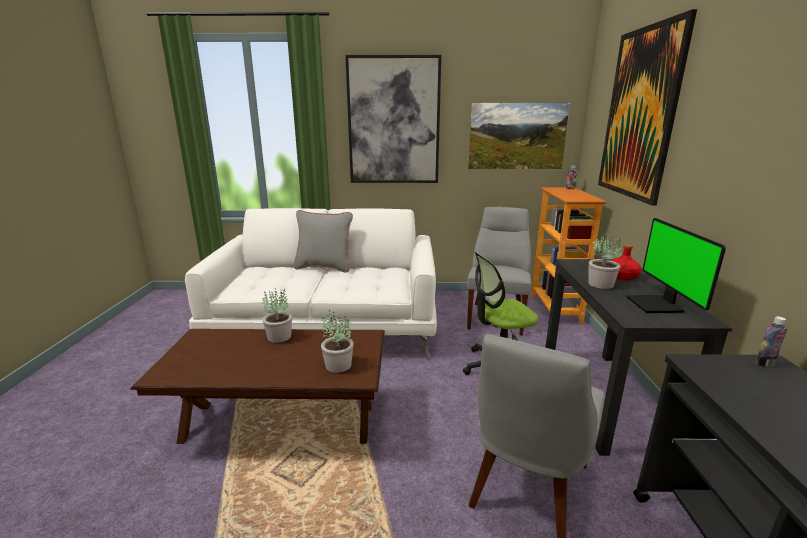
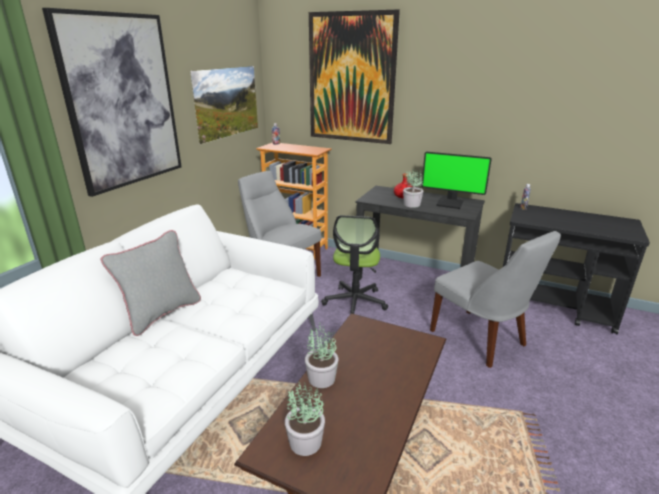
camera: 65 degrees left, 5 degrees up
potted plant [321,310,354,373] -> potted plant moved to [285,382,325,456]

